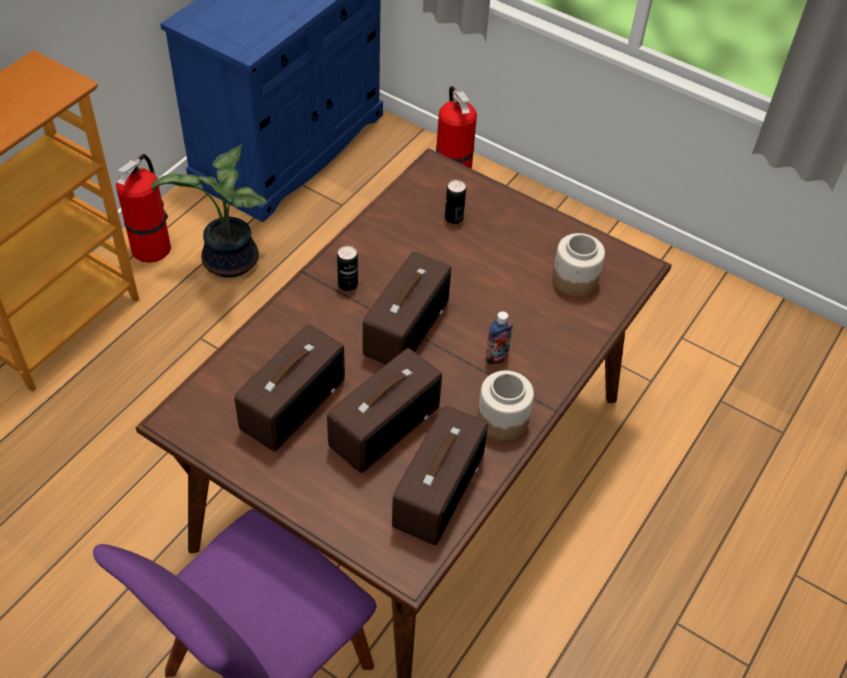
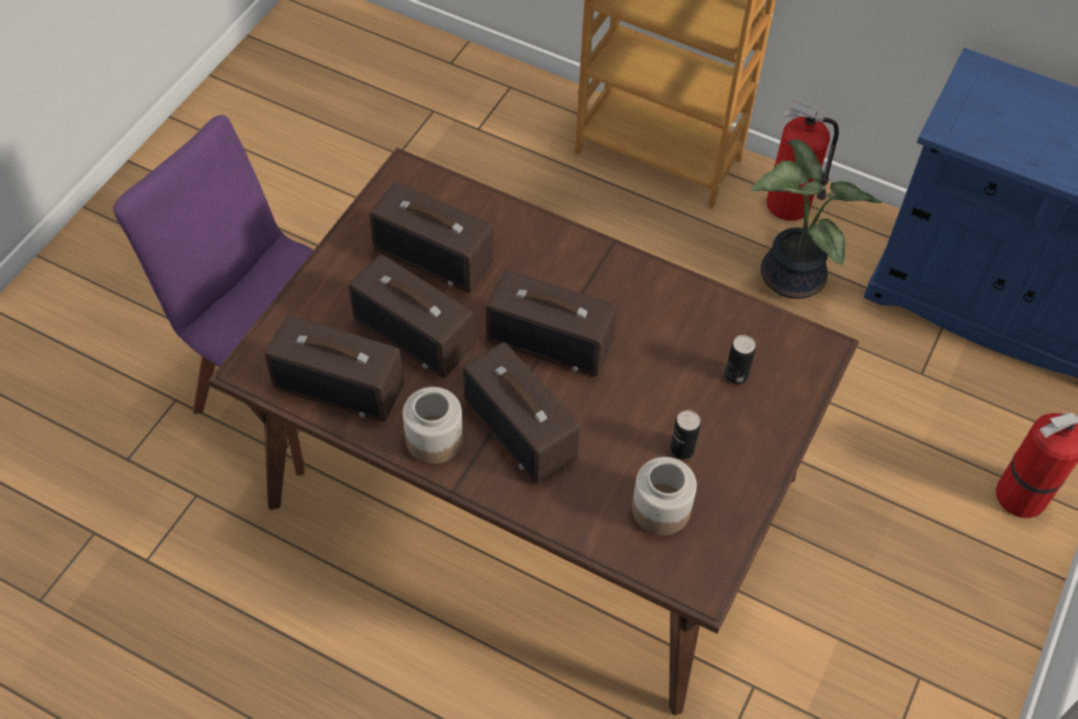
camera: 85 degrees right, 5 degrees up
can [337,246,358,291] -> can moved to [670,410,701,459]
bottle [485,311,513,364] -> radio [463,342,580,484]

